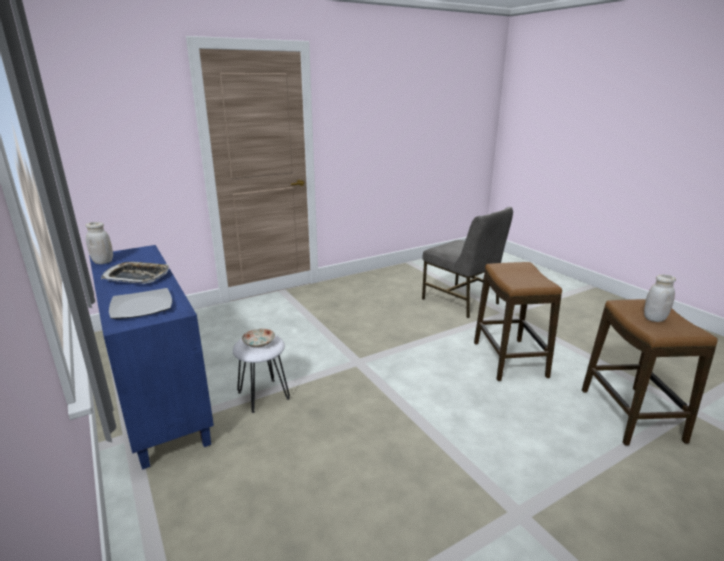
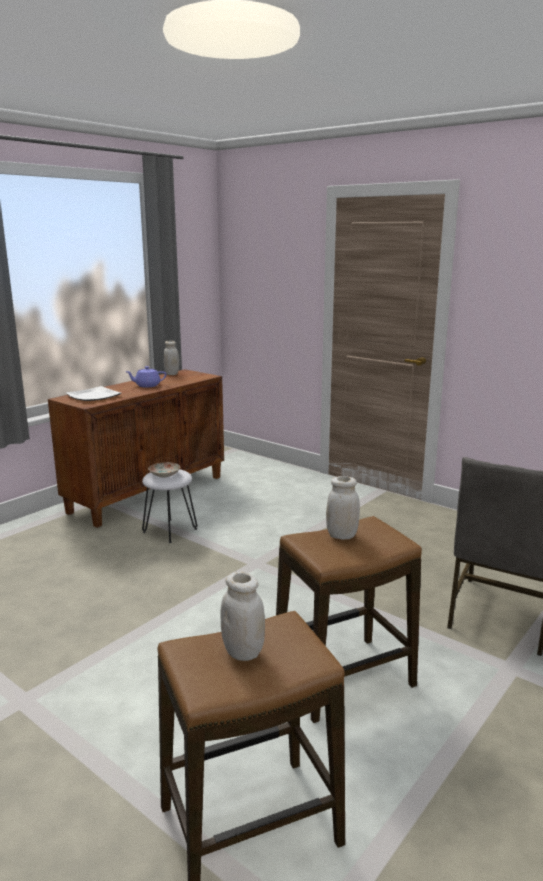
camera: 70 degrees right, 5 degrees down
blue cabinet [89,245,214,470] -> brown cabinet [48,369,224,528]
tray [101,262,169,284] -> purple teapot [125,366,167,387]
none -> white jar [326,476,360,540]

